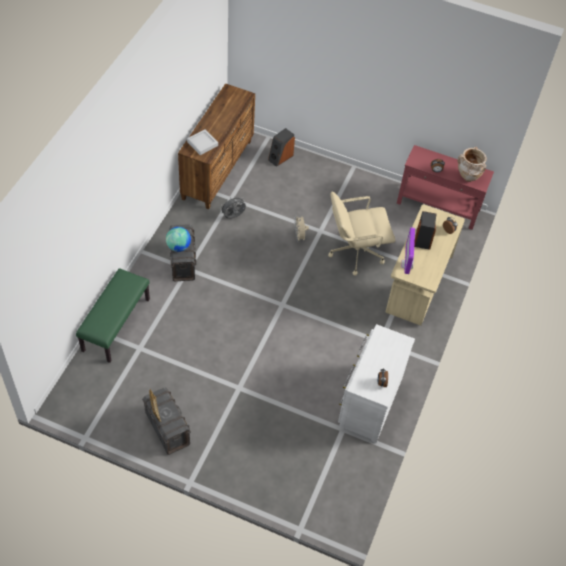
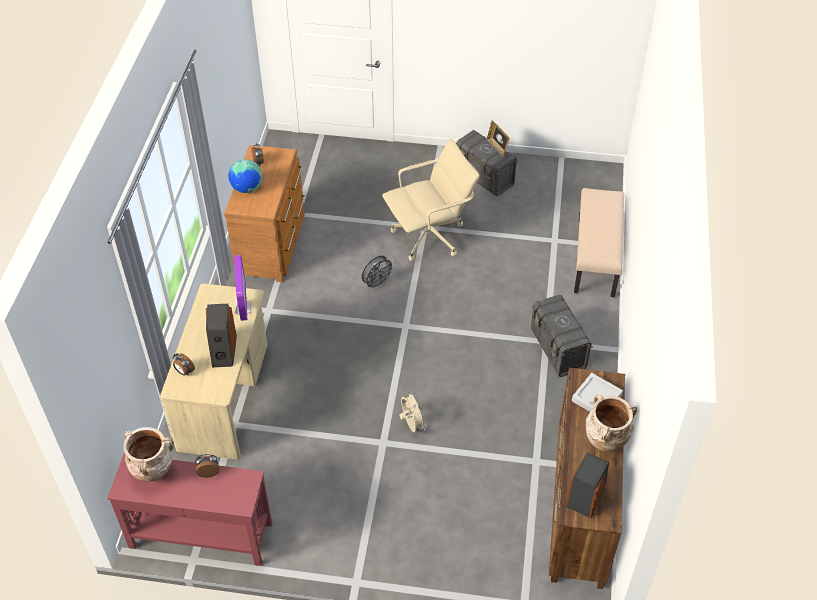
camera: 170 degrees right, 5 degrees down
green bench [76,268,150,363] -> beige bench [574,188,624,297]
globe [166,227,191,252] -> globe moved to [228,159,262,193]
grey fan [220,196,246,219] -> grey fan moved to [362,256,395,290]
speaker [268,128,295,167] -> speaker moved to [565,453,609,518]
beige office chair [328,192,395,276] -> beige office chair moved to [382,139,480,261]
white dresser [338,324,415,443] -> brown dresser [224,145,305,282]
none -> beige vase [586,394,637,452]

